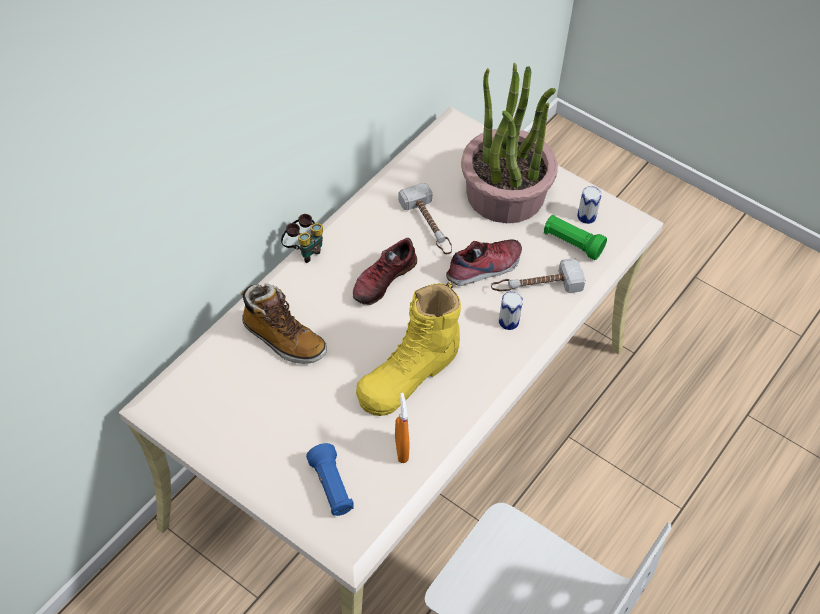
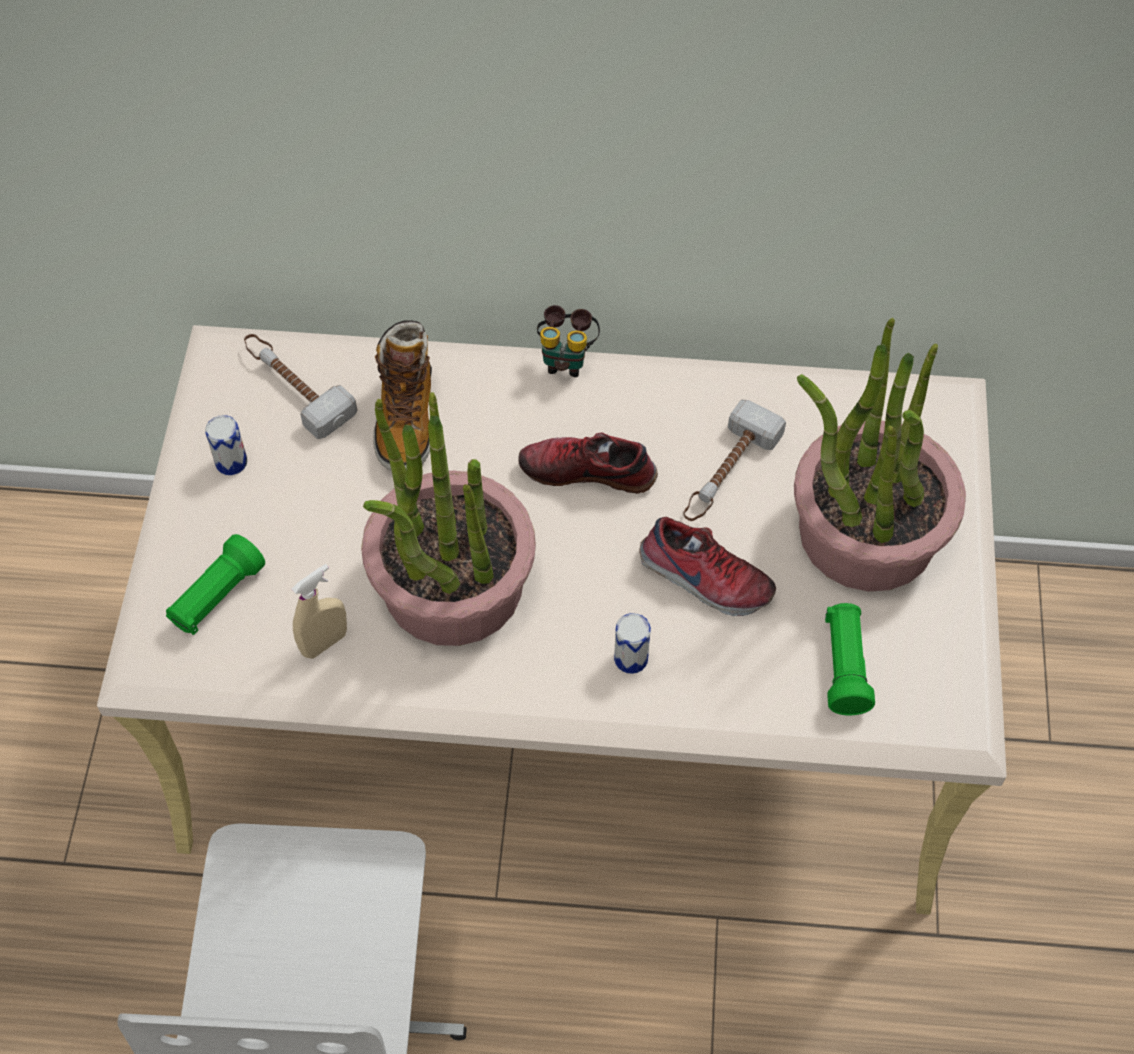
camera: 60 degrees right, 5 degrees up
blue flashlight [306,443,354,516] -> green flashlight [166,534,265,635]
yellow boot [356,283,461,416] -> potted plant [361,392,536,646]
orange spray bottle [395,393,409,463] -> beige spray bottle [292,564,347,659]
hammer [491,258,585,293] -> hammer moved to [244,334,357,439]
can [577,186,602,224] -> can moved to [205,415,247,475]

